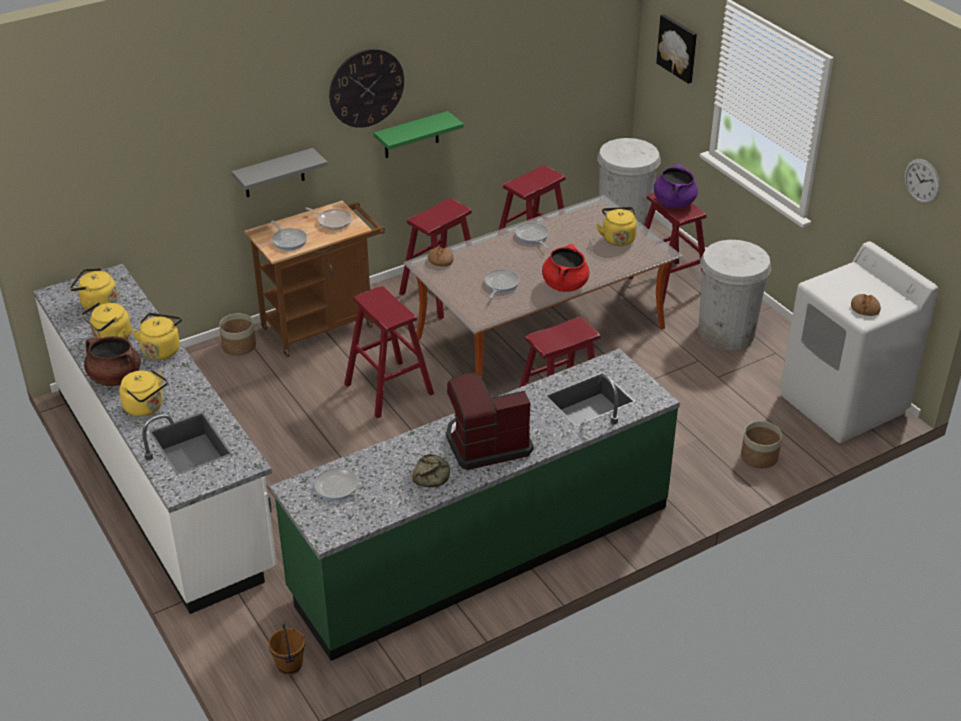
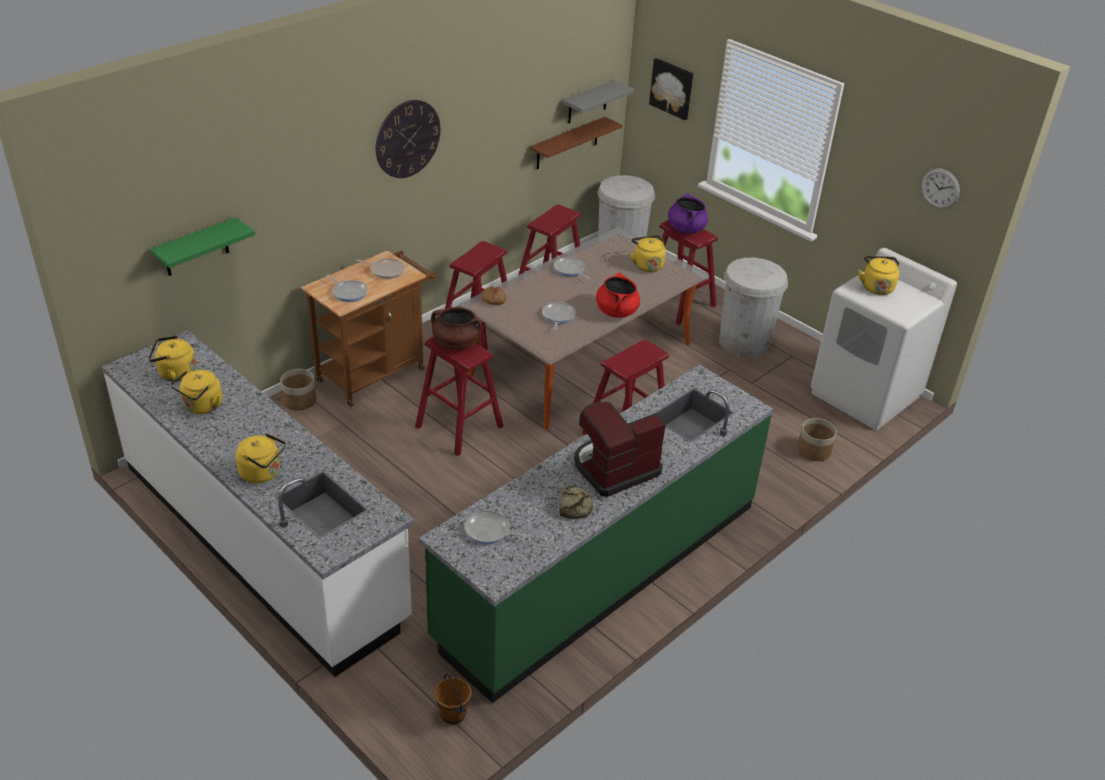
camera: 15 degrees left, 0 degrees up
brown cooking pot [84,336,141,386] -> brown cooking pot moved to [431,307,482,350]
yellow kettle [131,313,182,360] -> yellow kettle moved to [859,256,900,295]
grey shelf [232,148,328,197] -> grey shelf moved to [562,80,634,124]
green shelf [374,111,464,158] -> green shelf moved to [150,217,255,276]
bread [851,294,881,316] -> none
none -> brown shelf [530,117,623,169]

